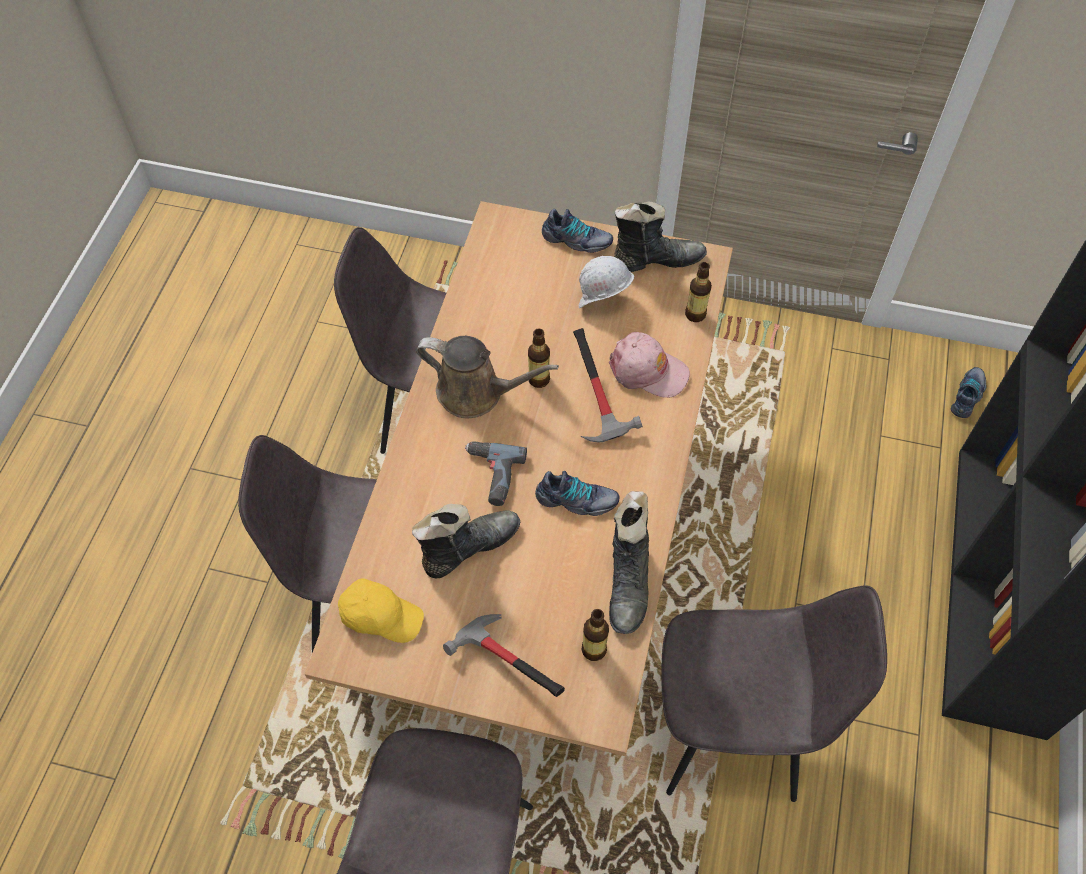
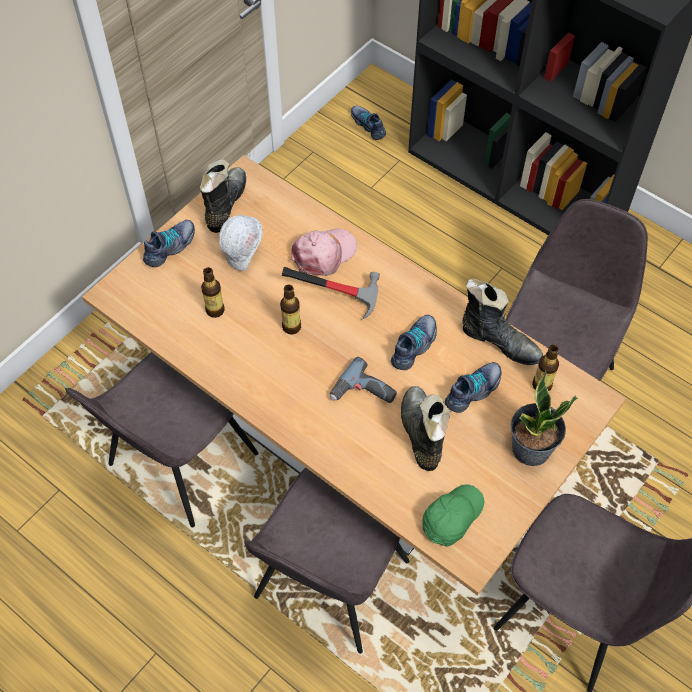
camera: 65 degrees left, 0 degrees up
yellow cap [338,578,424,643] -> green cap [422,484,484,546]
brown watering can [416,336,559,418] -> none
hammer [443,614,565,697] -> potted plant [511,370,578,466]
bottle [685,262,712,322] -> bottle moved to [201,267,225,318]
none -> shoe [445,362,501,413]

